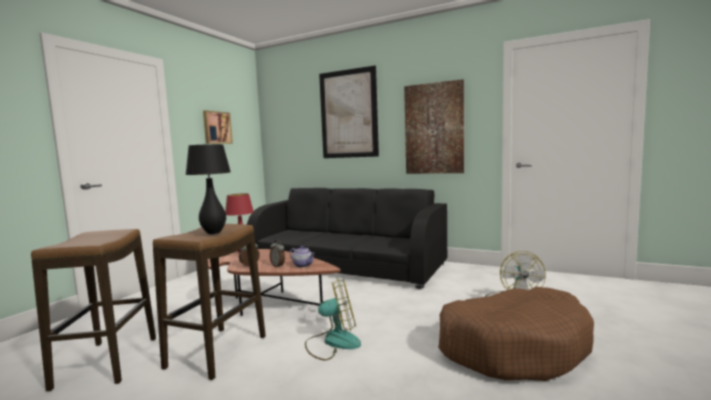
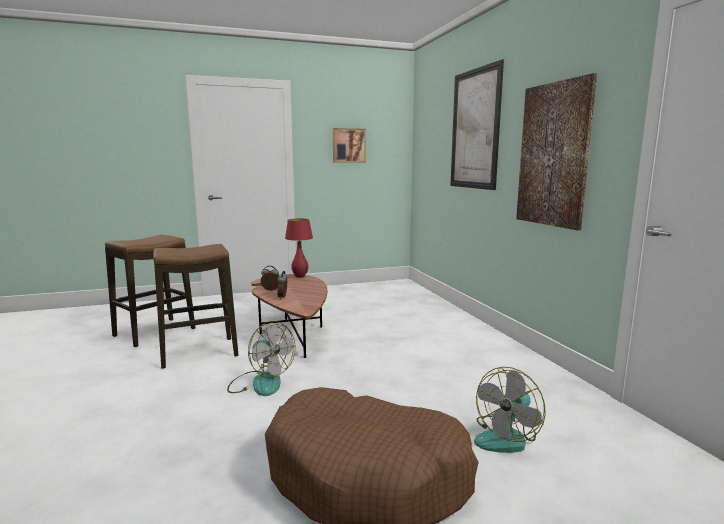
camera: 45 degrees right, 5 degrees up
black table lamp [185,144,231,234] -> none
black sofa [247,188,448,289] -> none
teapot [290,246,315,267] -> none

